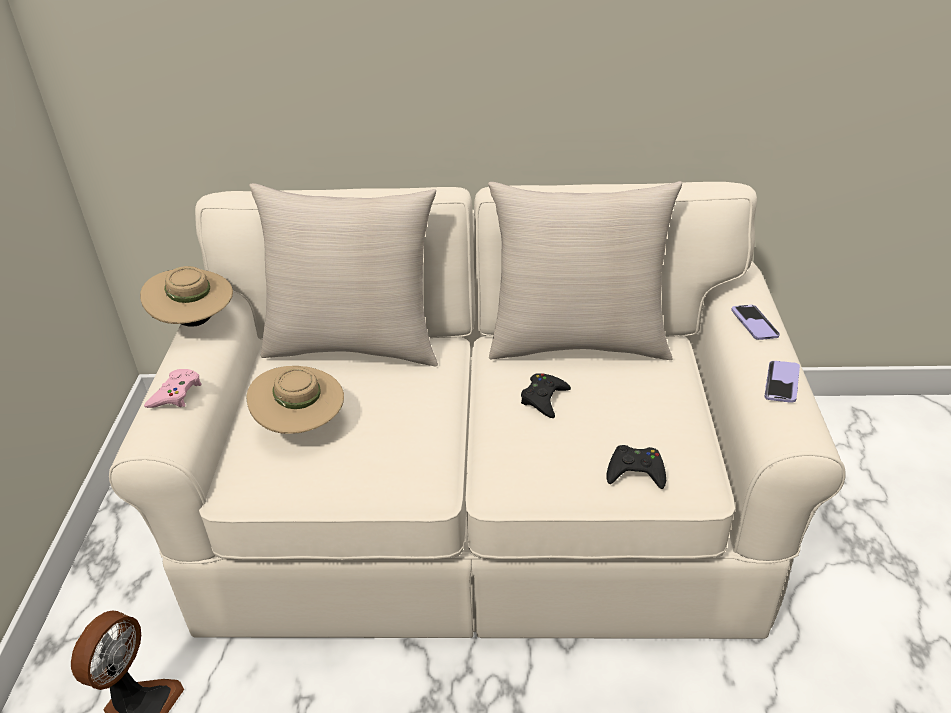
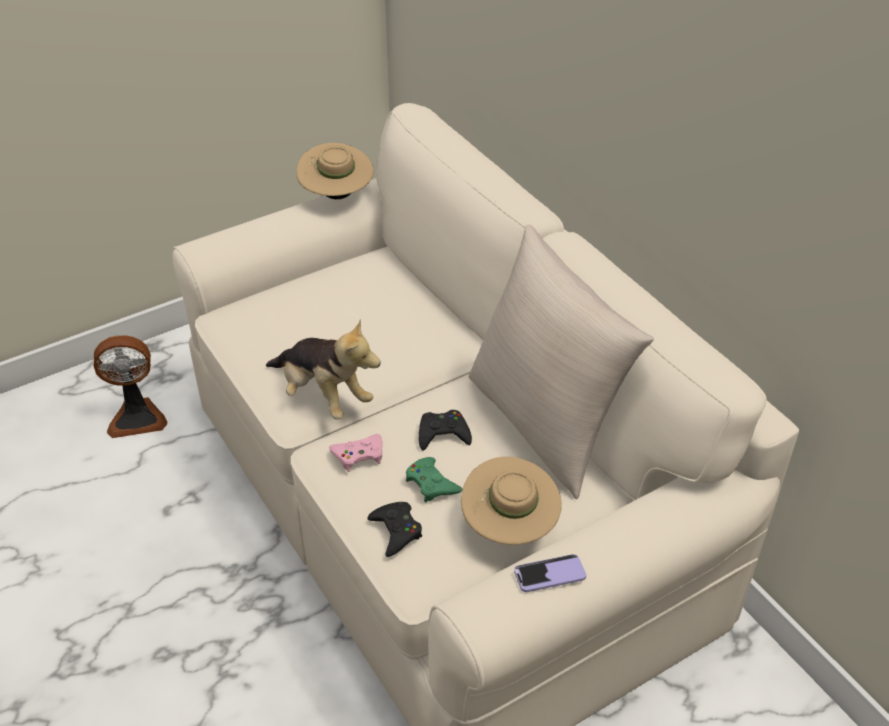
camera: 55 degrees right, 5 degrees up
pink game controller [144,369,202,408] -> pink game controller moved to [329,434,382,472]
beige hat [247,366,344,434] -> beige hat moved to [461,457,562,545]
beige pillow [249,183,438,367] -> none
phone [731,304,780,340] -> none
none -> plush toy [266,319,381,419]
none -> green game controller [406,457,462,502]

